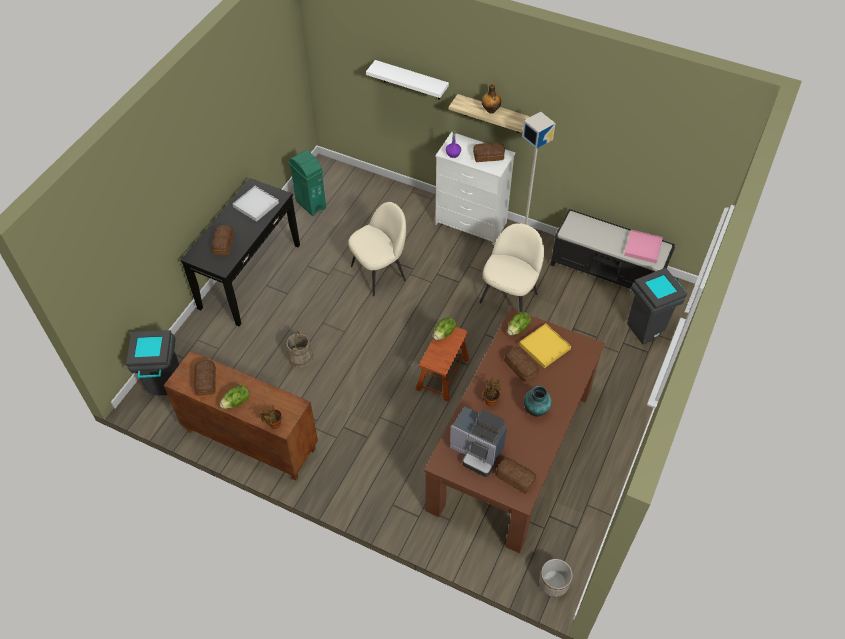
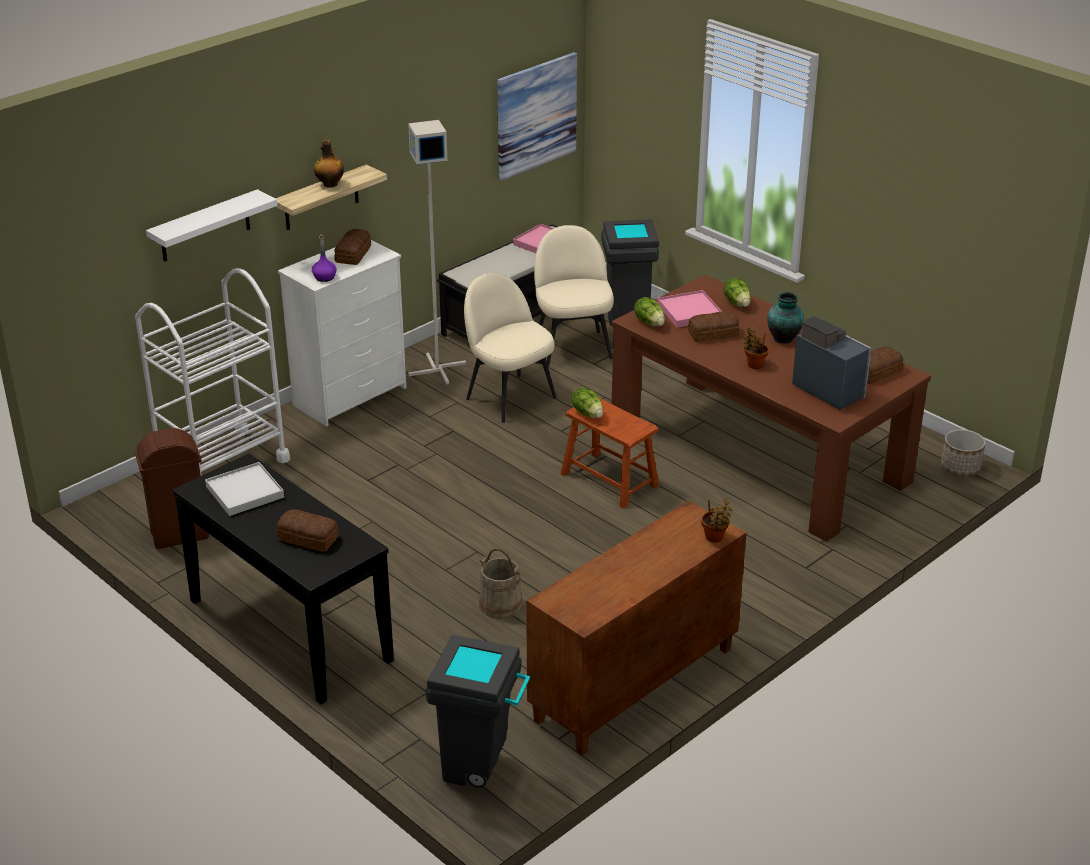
camera: 70 degrees left, 20 degrees down
bread [194,360,216,396] -> none
lettuce [219,385,250,409] -> lettuce moved to [724,278,751,307]
green trash can [288,150,326,216] -> brown trash can [135,428,209,549]
beige chair [348,202,406,296] -> beige chair moved to [534,225,614,366]
coffee machine [450,406,507,477] -> coffee machine turned 90 degrees counterclockwise [792,316,872,410]
yellow tray [519,324,571,368] -> pink tray [657,290,722,328]
none -> white cart [135,268,290,476]
none -> picture [497,52,577,180]

